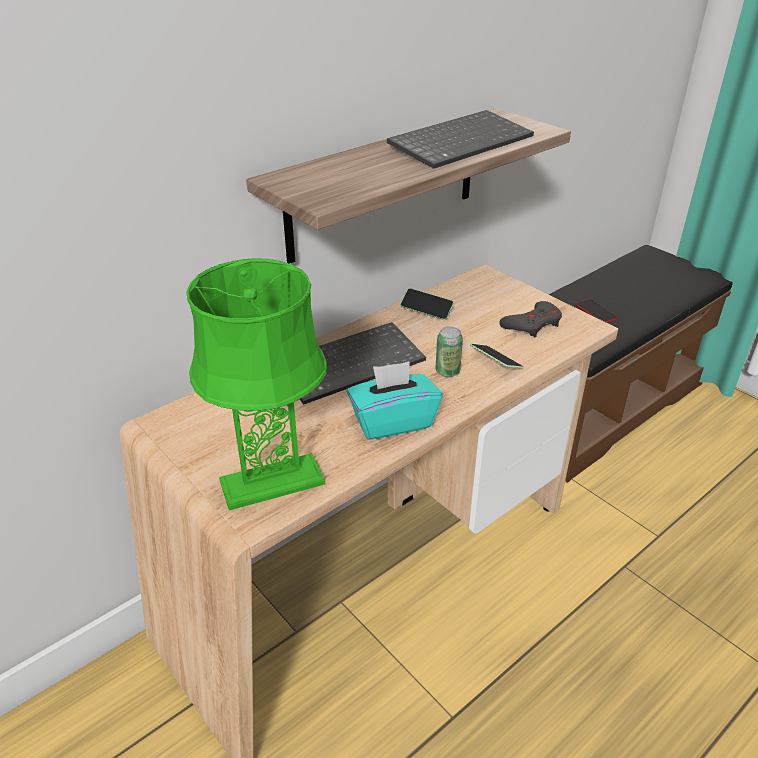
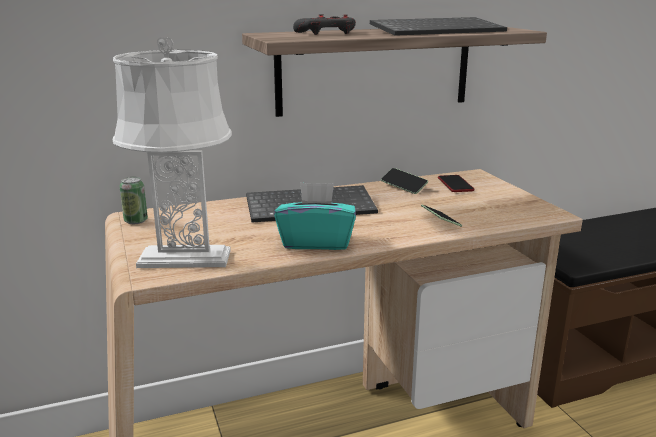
camera: 20 degrees right, 15 degrees down
green table lamp [186,259,327,510] -> white table lamp [113,37,232,268]
can [436,327,463,377] -> can moved to [119,177,148,224]
grey game controller [499,301,562,337] -> grey game controller moved to [293,14,356,35]
phone [575,299,619,323] -> phone moved to [438,175,475,192]

